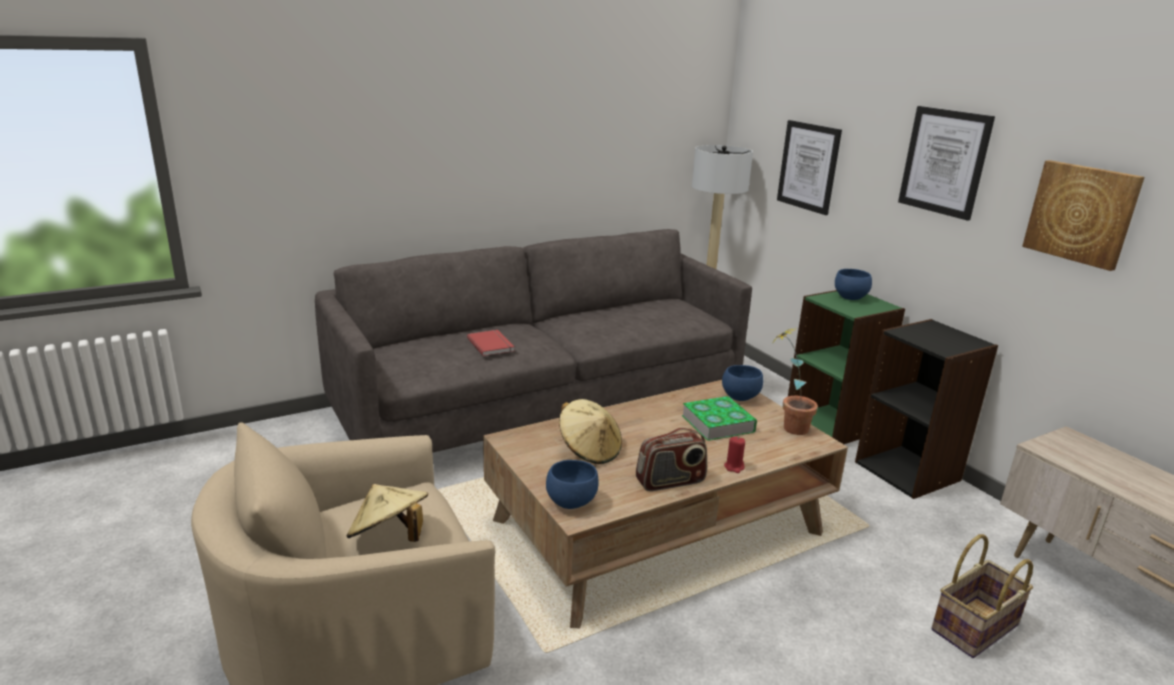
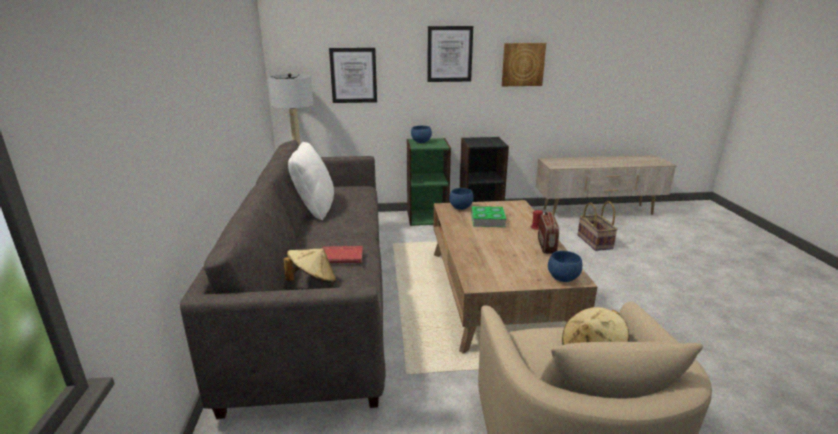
camera: 65 degrees left, 0 degrees up
beige hat [559,399,622,464] -> beige hat moved to [283,248,336,283]
potted plant [774,329,818,435] -> none
none -> white pillow [288,142,334,220]

